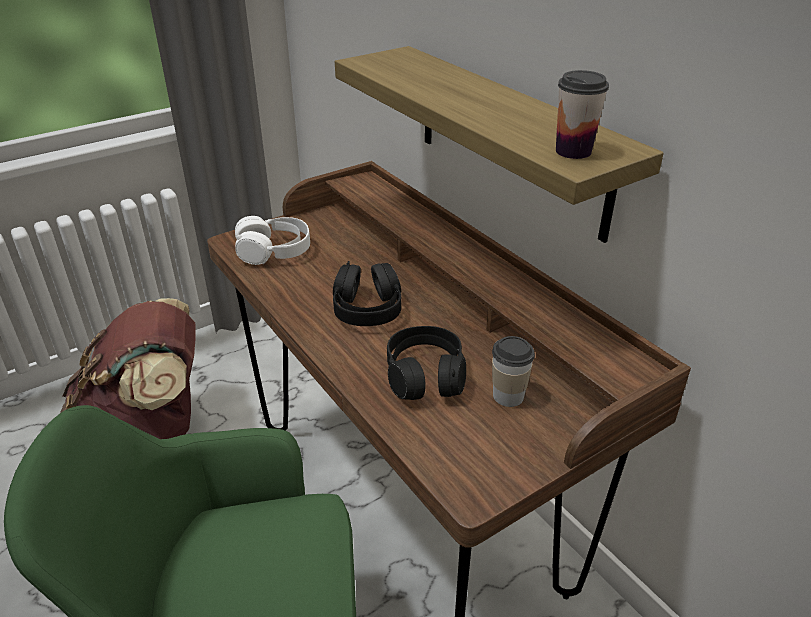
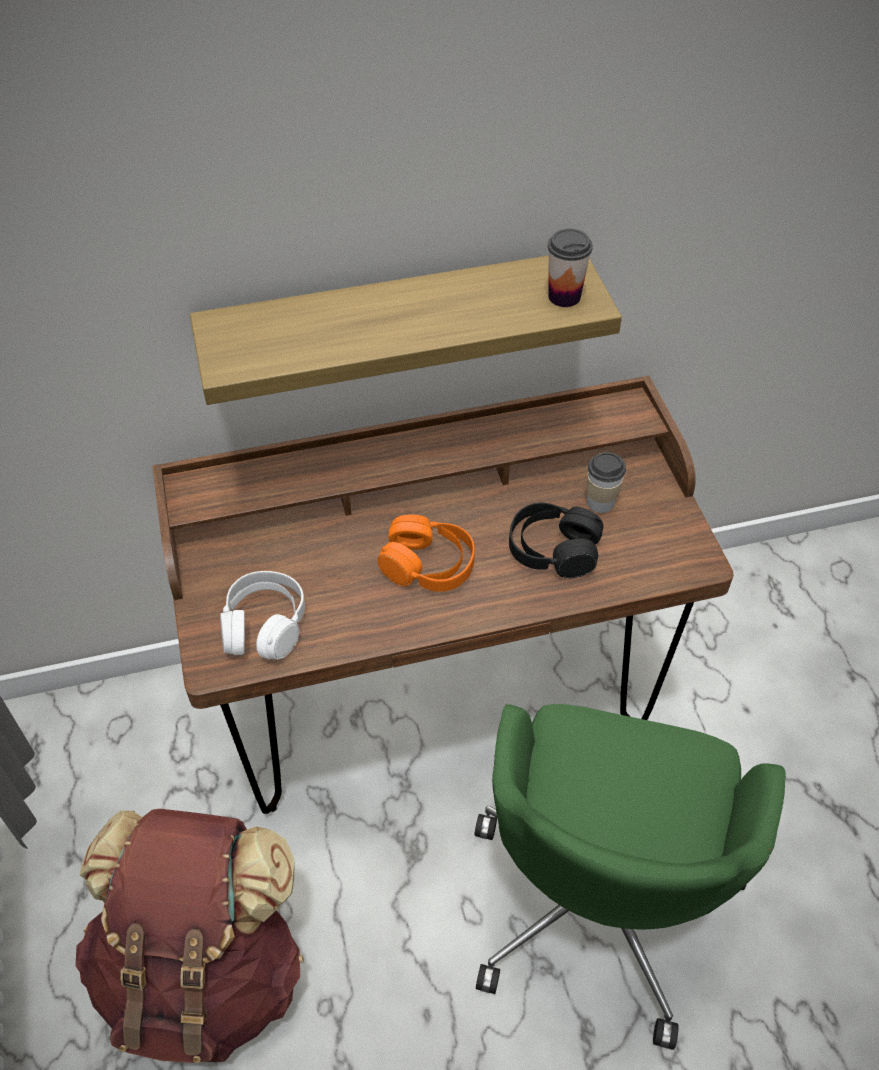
camera: 70 degrees left, 15 degrees up
black headphones [333,261,401,326] -> orange headphones [377,514,475,592]

